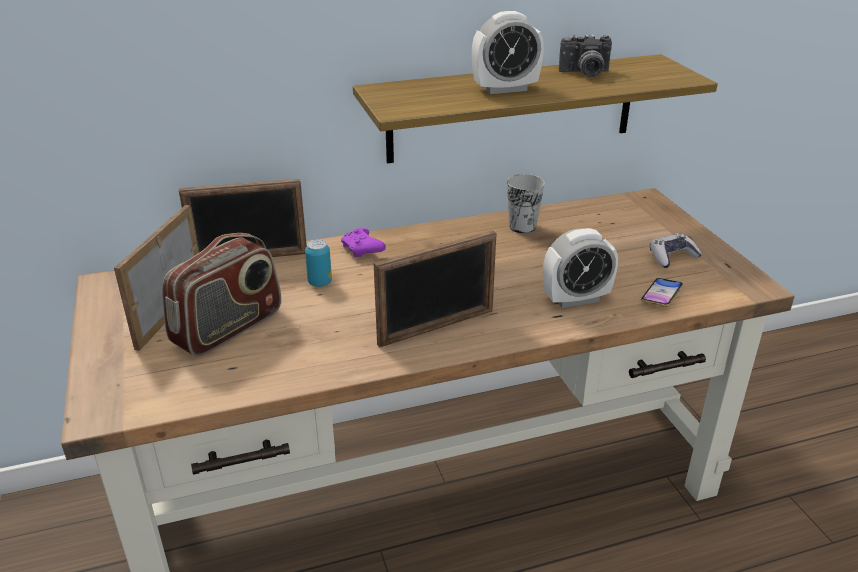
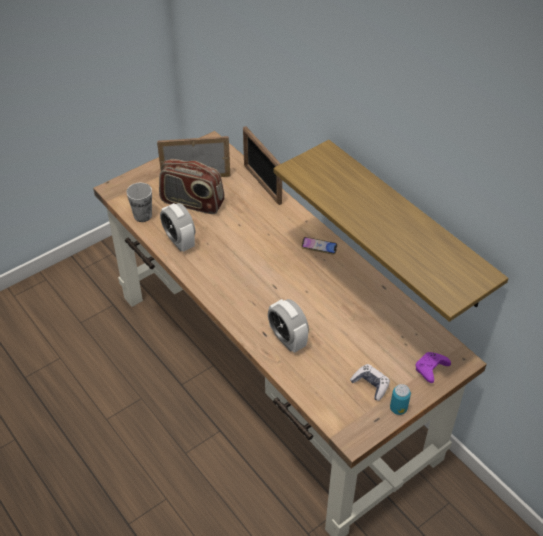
camera: 70 degrees right, 15 degrees up
can [305,239,332,287] -> can moved to [390,384,411,415]
purple game controller [341,228,386,257] -> purple game controller moved to [416,352,451,383]
picture frame [374,230,497,348] -> none
alarm clock [472,11,544,94] -> alarm clock moved to [160,203,195,252]
cup [507,174,545,233] -> cup moved to [126,183,152,222]
camera [559,34,612,77] -> none
phone [641,278,683,307] -> phone moved to [301,237,337,255]

